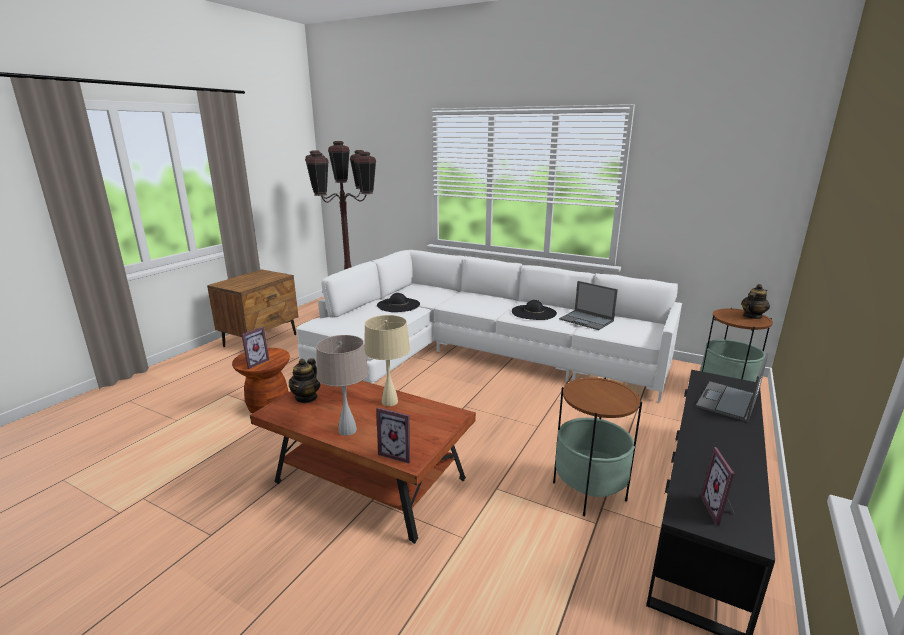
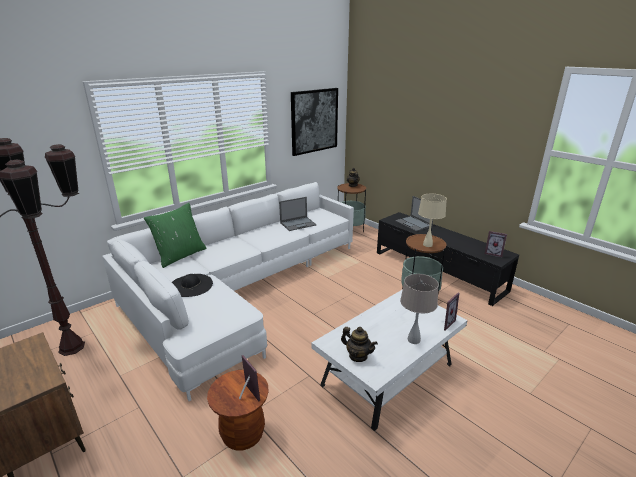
camera: 70 degrees left, 5 degrees up
brown coffee table [250,381,476,544] -> white coffee table [312,289,468,431]
beige table lamp [364,315,410,406] -> beige table lamp moved to [418,193,447,247]
black hat [512,300,557,320] -> none
none -> green pillow [144,203,206,268]
none -> picture [291,88,338,156]

